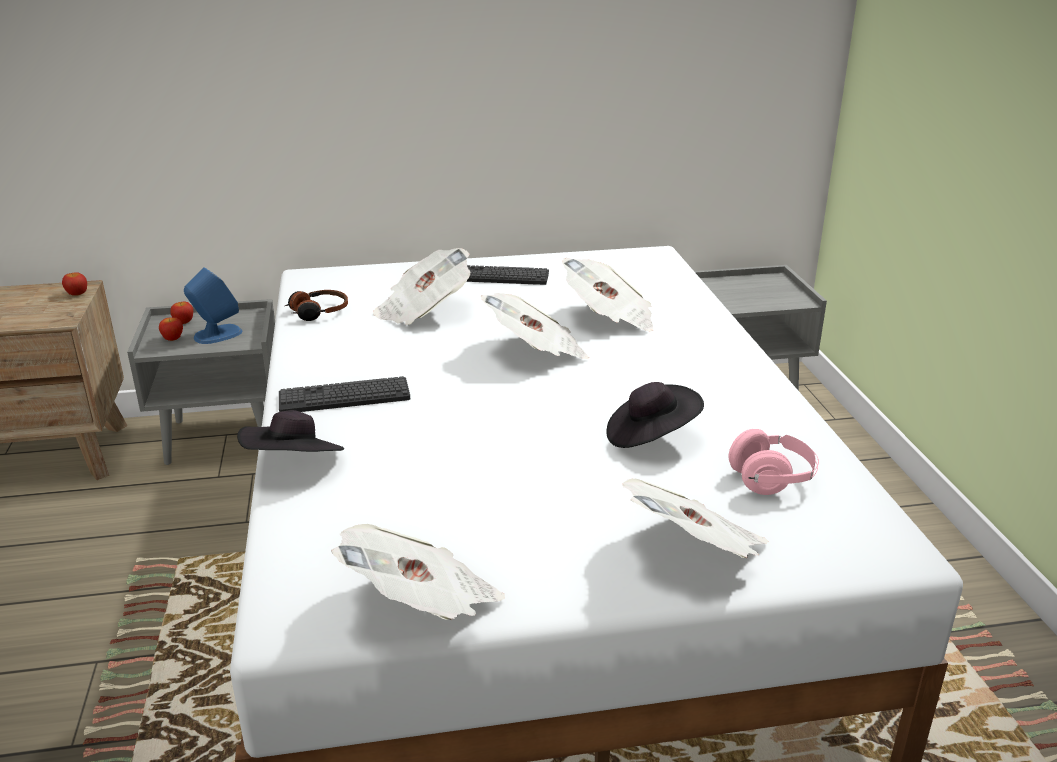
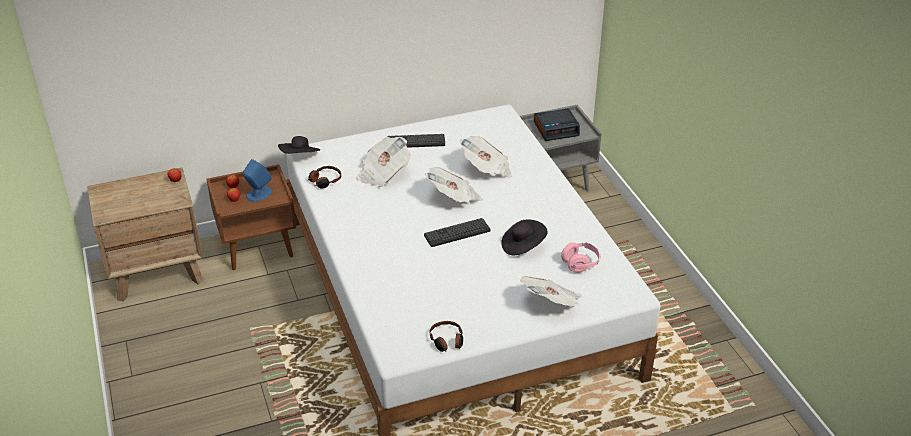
camera: 10 degrees left, 10 degrees up
grey nightstand [127,299,275,465] -> brown nightstand [207,164,296,270]
black hat [237,410,344,452] -> black hat moved to [278,136,320,154]
keyboard [279,376,410,412] -> keyboard moved to [424,218,491,247]
newspaper [331,524,505,620] -> headphones [430,321,463,352]
none -> alarm clock [534,108,580,141]

